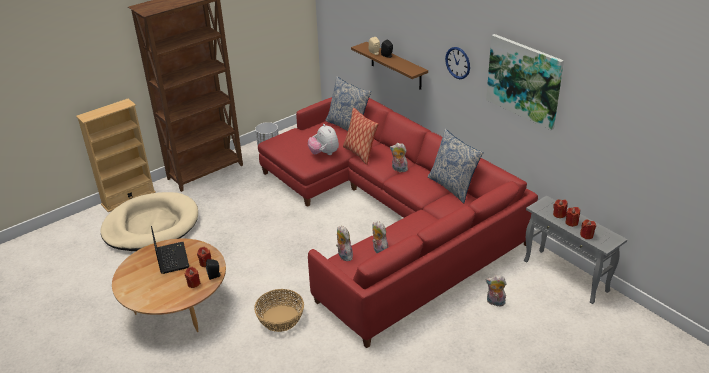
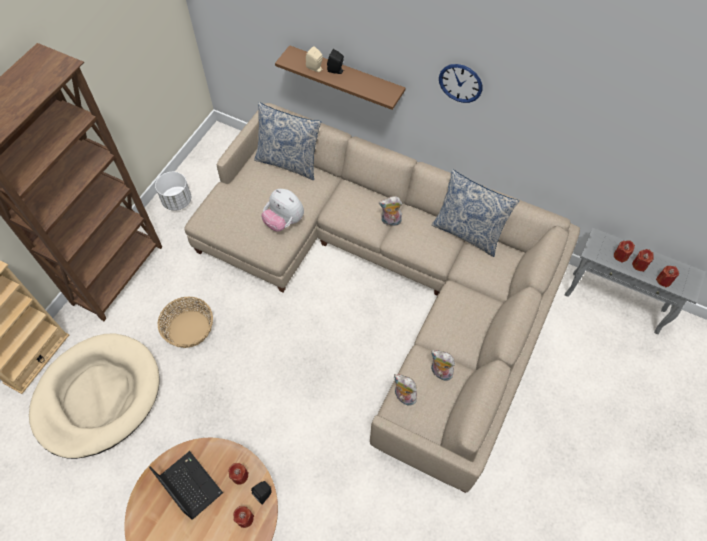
camera: 25 degrees left, 25 degrees up
basket [254,289,304,332] -> basket moved to [158,296,213,348]
red sofa [258,97,538,348] -> beige sofa [184,103,580,493]
pillow [343,108,379,165] -> none
picture [486,34,564,130] -> none
plush toy [486,275,507,306] -> none

